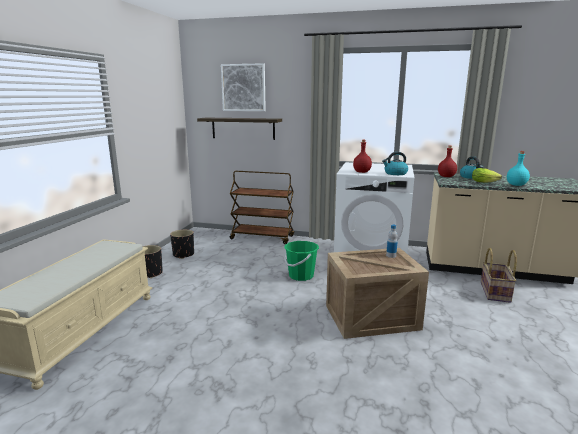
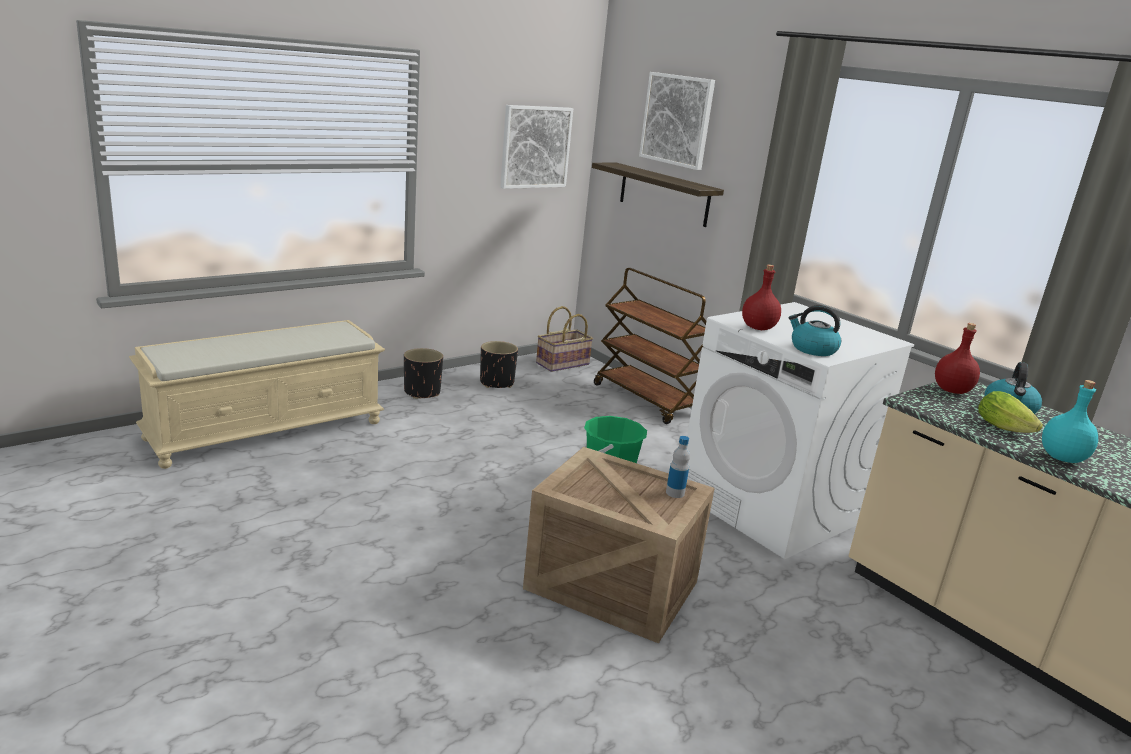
camera: 35 degrees right, 5 degrees up
basket [481,248,517,303] -> basket moved to [536,306,593,372]
none -> picture [500,105,573,189]

